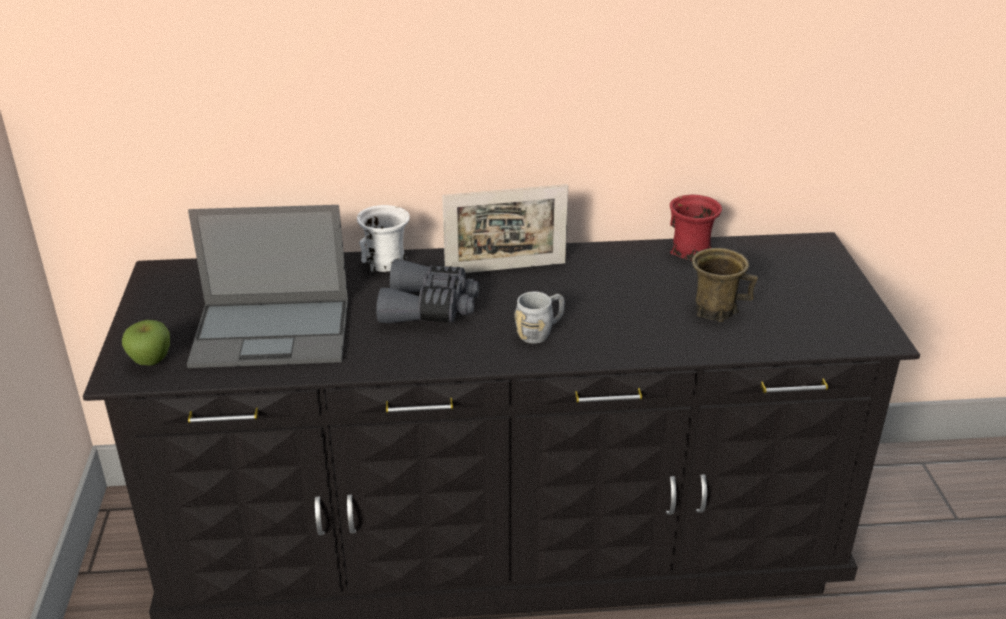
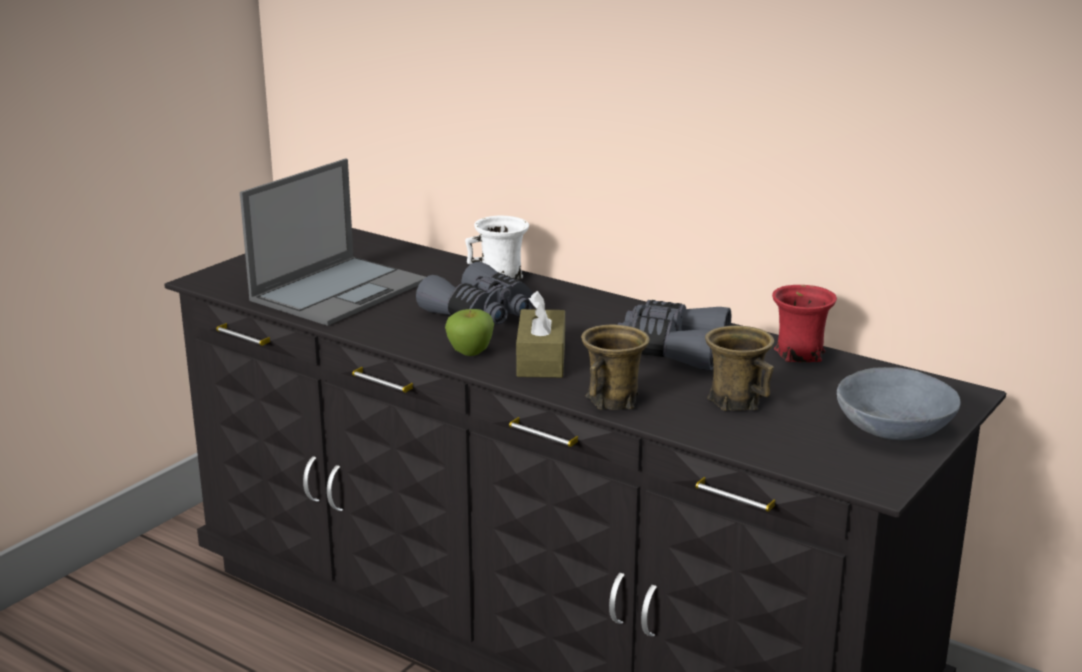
camera: 40 degrees right, 10 degrees down
apple [122,320,170,366] -> apple moved to [445,309,494,356]
laptop [187,205,348,368] -> laptop turned 90 degrees counterclockwise [240,159,426,326]
picture frame [442,184,568,273] -> none
grey mug [515,292,565,344] -> brown tissue box [516,291,565,378]
none -> brown mug [581,325,650,410]
none -> grey binoculars [617,300,731,370]
none -> grey bowl [837,367,961,440]

